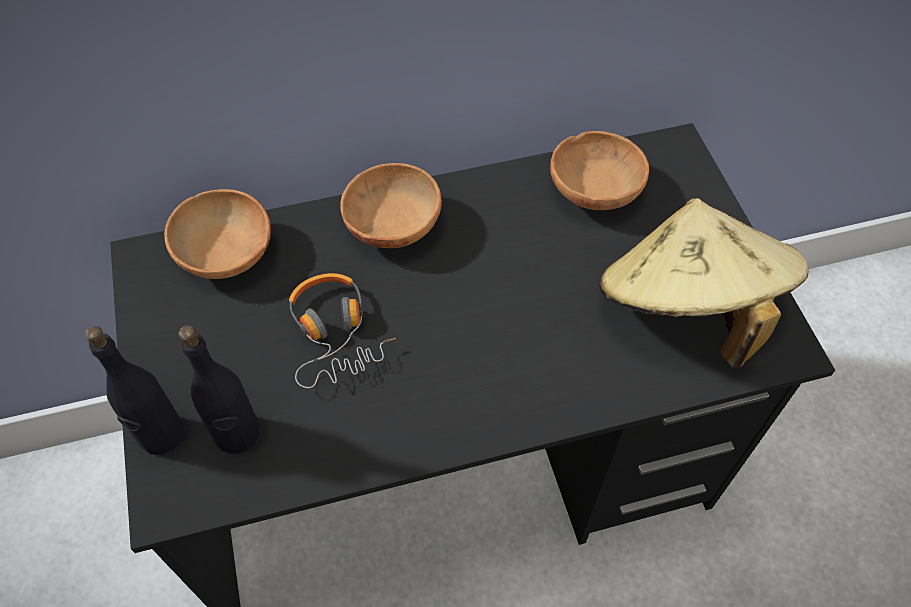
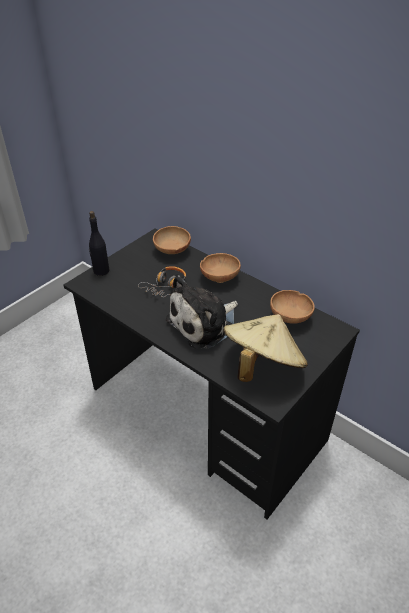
camera: 55 degrees right, 15 degrees down
black bottle [179,325,260,454] -> none
none -> plush toy [166,275,238,349]

